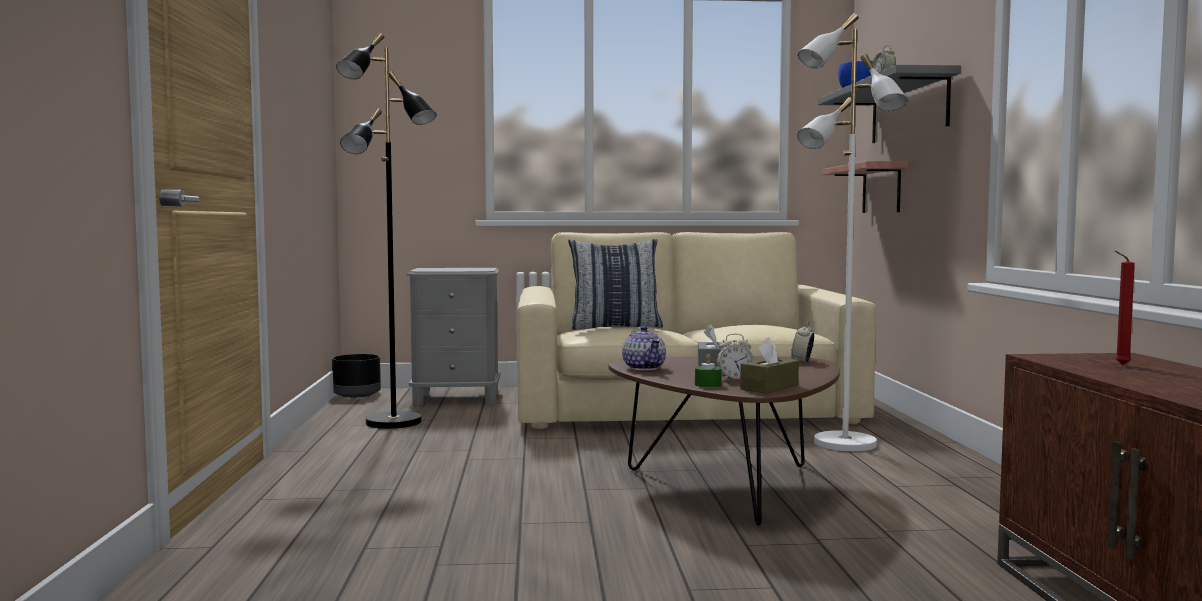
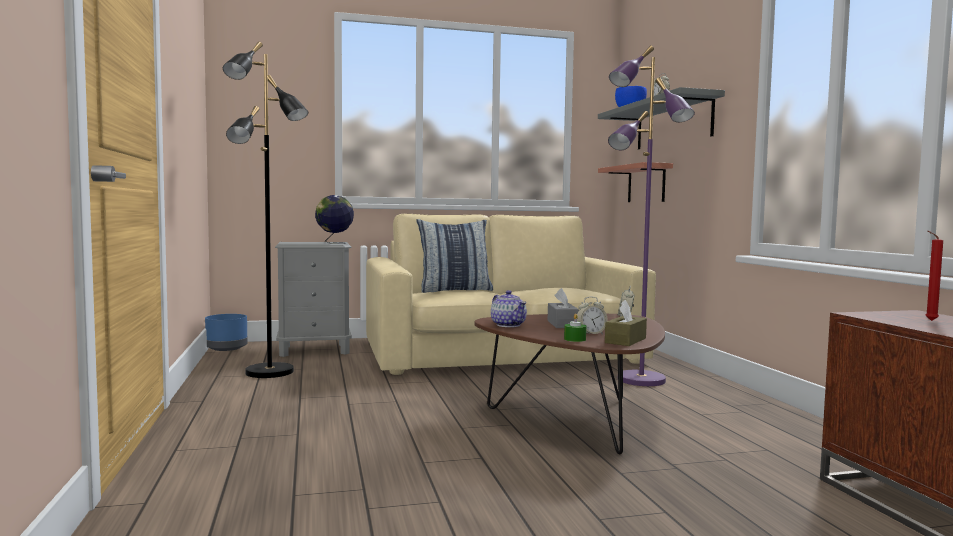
camera: 10 degrees left, 0 degrees up
black planter [332,354,381,398] -> blue planter [205,314,247,351]
white floor lamp [797,13,908,451] -> purple floor lamp [608,46,695,386]
none -> globe [315,195,354,244]

